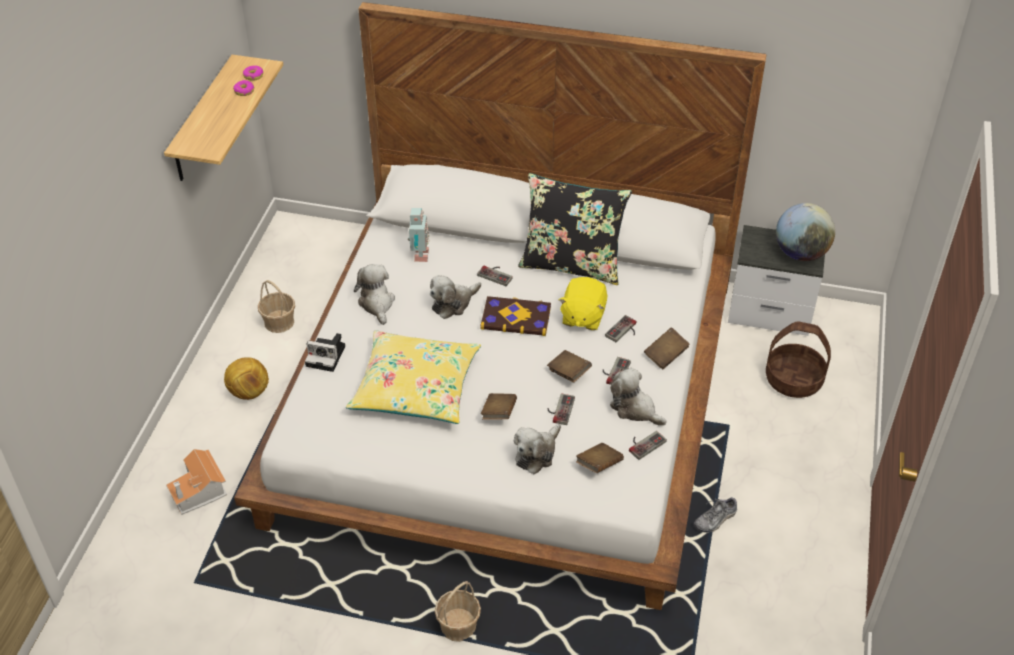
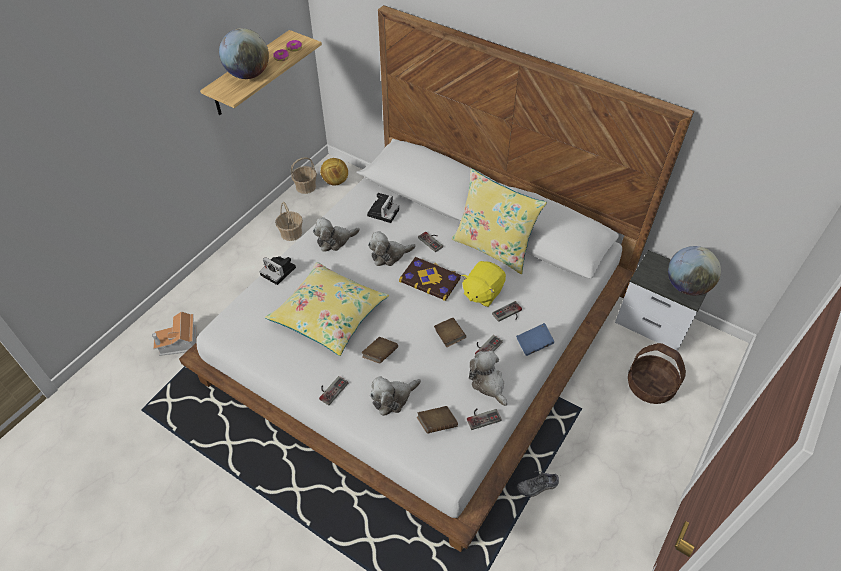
camera: 20 degrees right, 5 degrees up
football [224,357,269,400] -> football moved to [320,158,348,186]
plush toy [354,264,395,325] -> plush toy turned 120 degrees counterclockwise [313,217,360,252]
toy robot [408,208,430,262] -> camera [367,193,399,223]
basket [435,581,481,642] -> basket moved to [291,157,317,194]
black pillow [518,173,632,285] -> yellow pillow [452,168,547,274]
game controller [547,393,575,425] -> game controller moved to [319,376,348,406]
brown book [644,328,689,369] -> blue book [516,323,554,356]
none -> globe [219,28,269,79]

